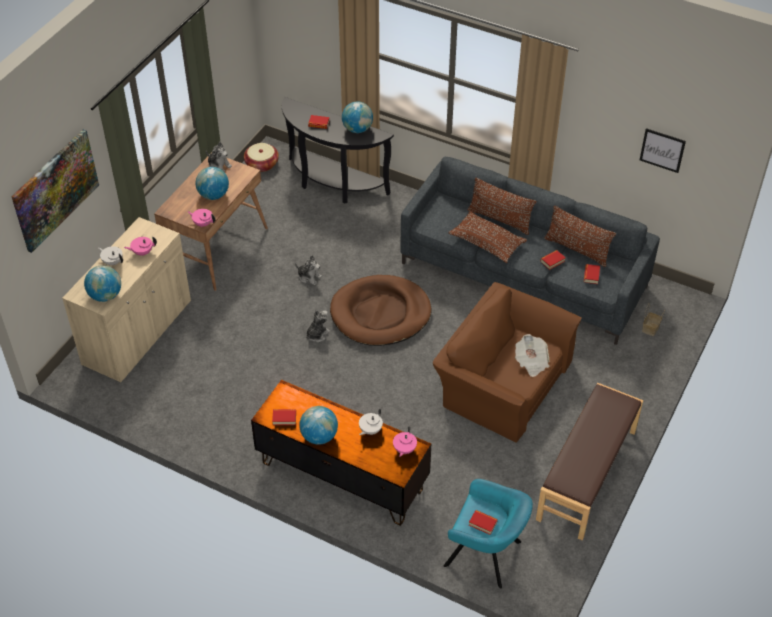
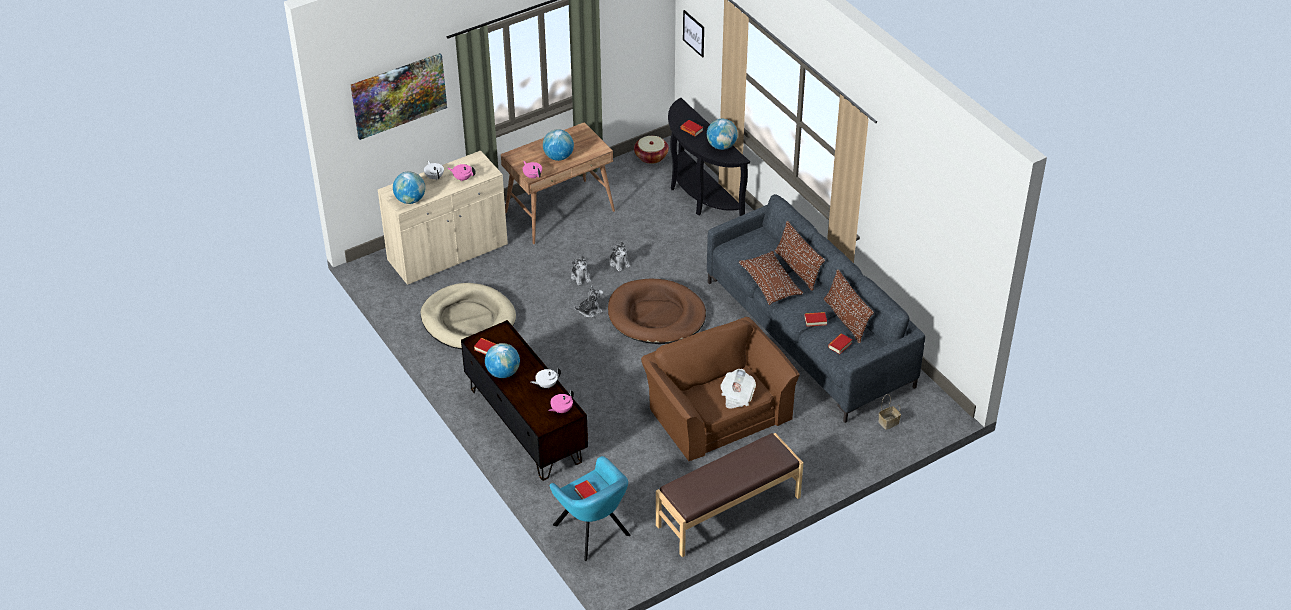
camera: 30 degrees right, 5 degrees down
plush toy [206,142,232,172] -> plush toy moved to [571,255,591,285]
picture [640,128,686,173] -> picture moved to [683,10,704,58]
none -> beige dog bed [421,283,516,349]

